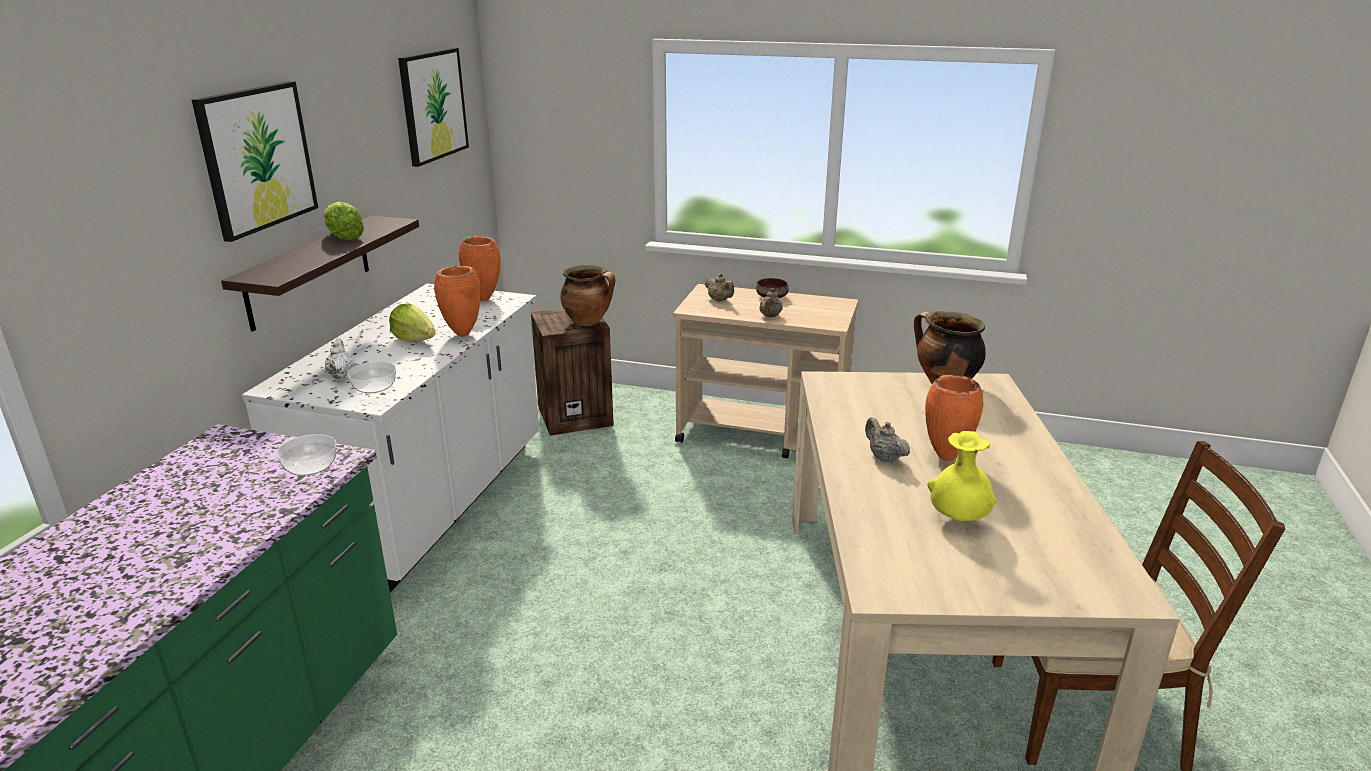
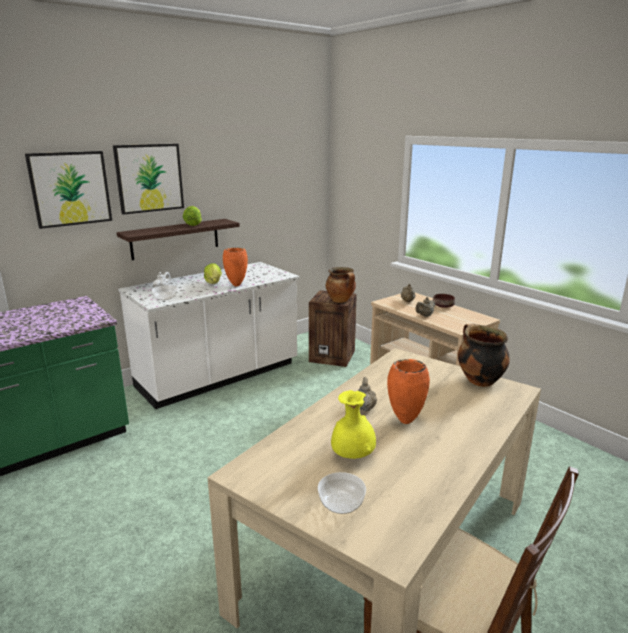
camera: 35 degrees right, 5 degrees down
bowl [276,434,337,476] -> bowl moved to [318,472,366,514]
picture [398,48,469,167] -> picture moved to [25,151,112,229]
orange vase [459,236,500,301] -> none

